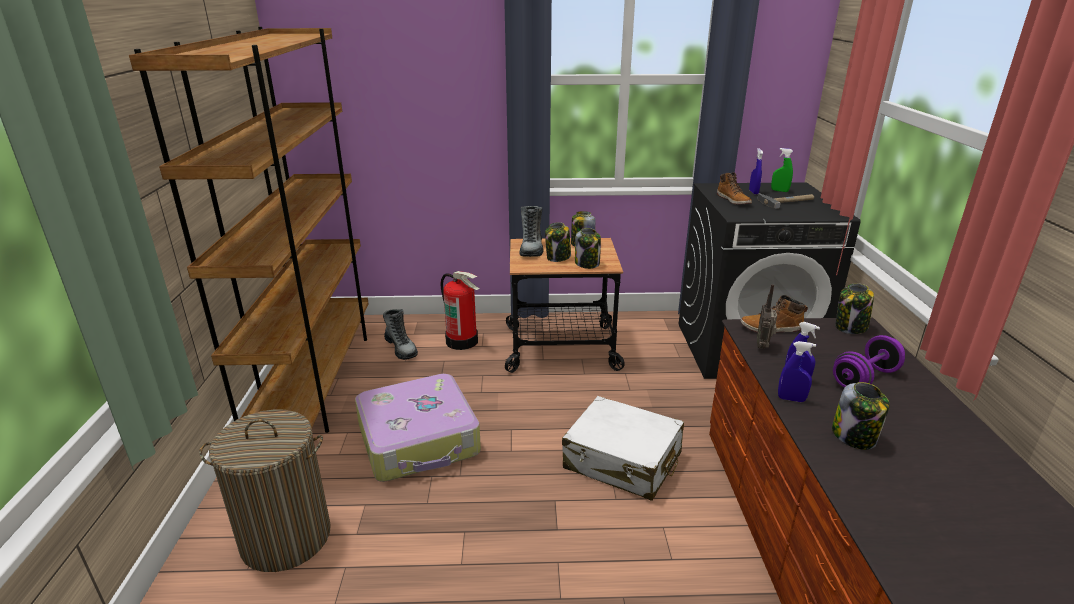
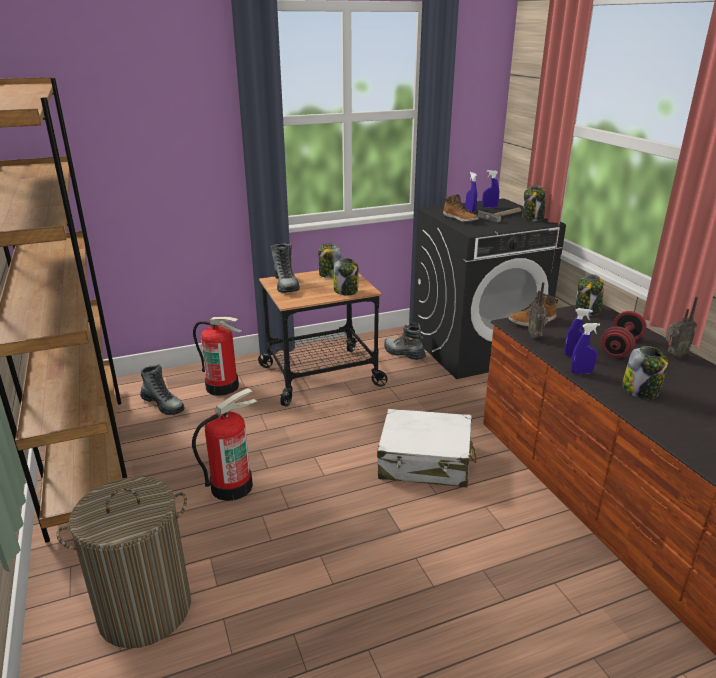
camera: 20 degrees left, 0 degrees up
suitcase [355,374,481,482] -> fire extinguisher [192,388,257,501]
jar [545,222,571,262] -> jar moved to [523,185,546,221]
green spray bottle [771,148,793,192] -> blue spray bottle [482,170,499,208]
purple dumbbell [833,335,905,388] -> red dumbbell [601,311,647,357]
none -> boot [384,323,426,360]
none -> radio [665,296,698,358]

